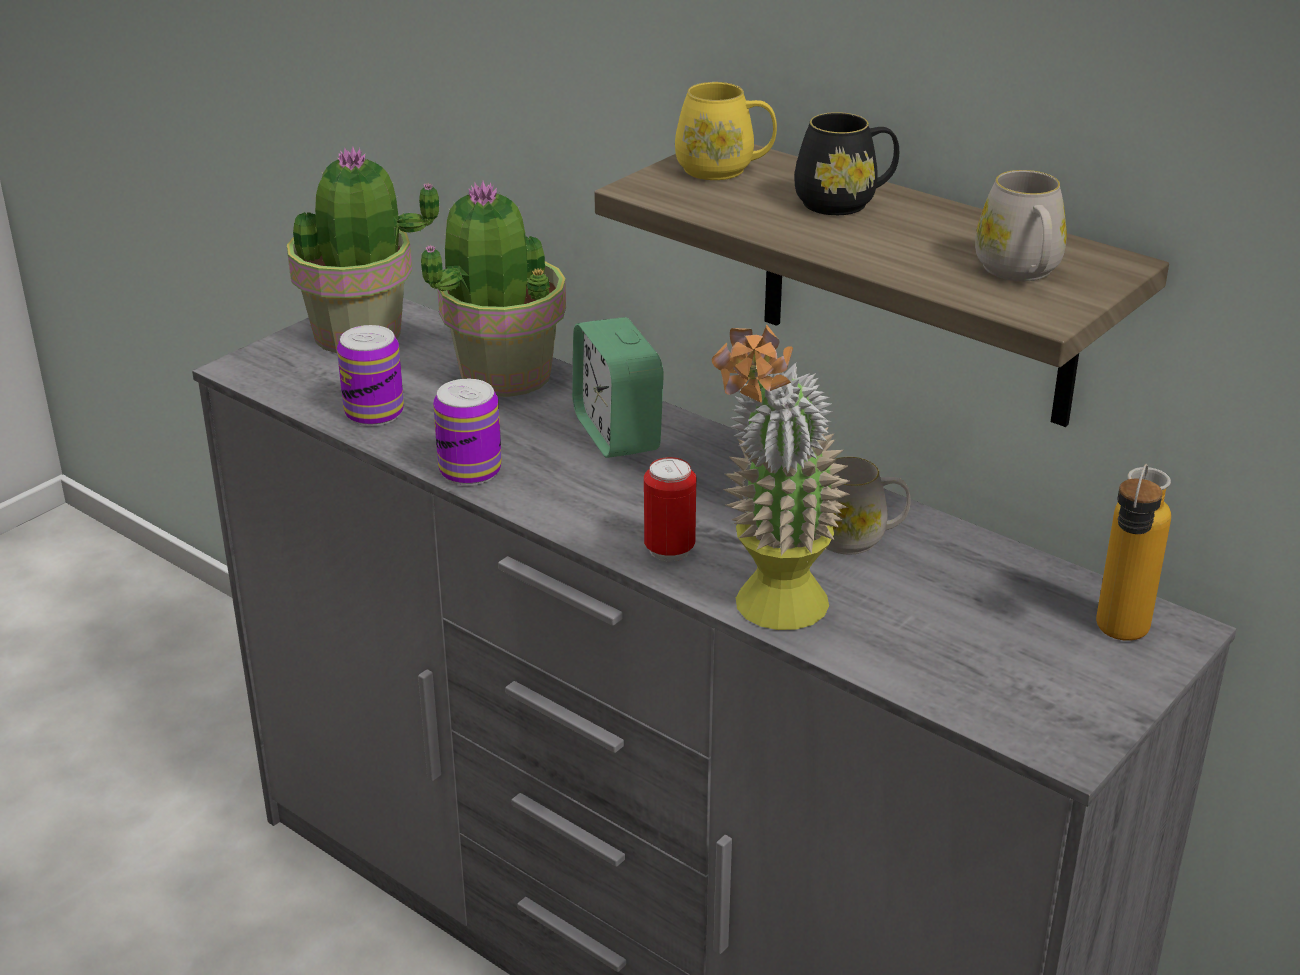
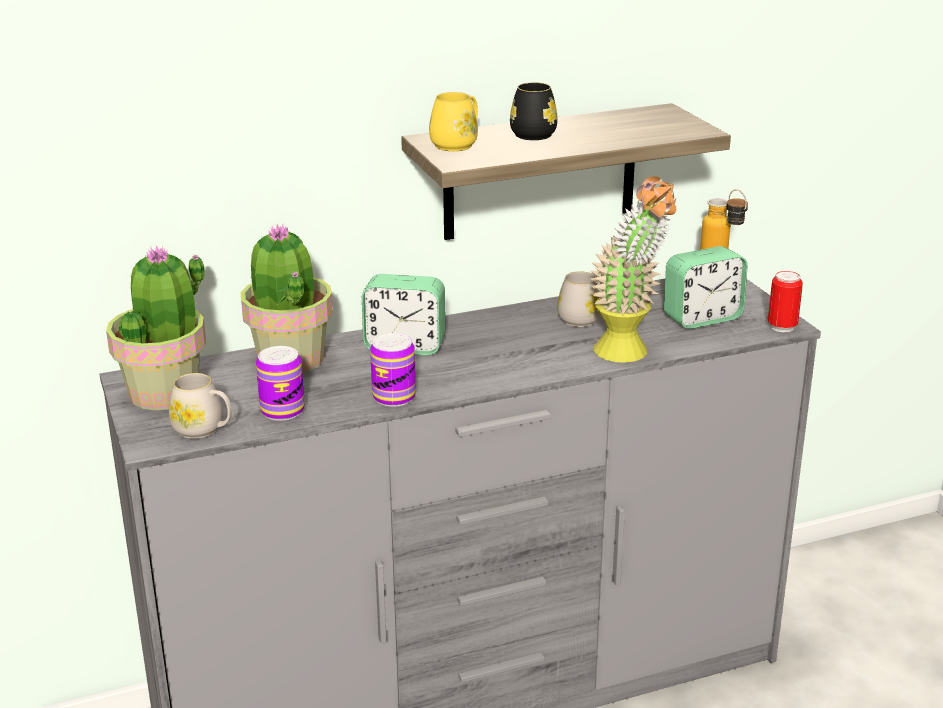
camera: 60 degrees left, 5 degrees down
can [644,457,697,562] -> can moved to [768,271,803,332]
white mug [975,170,1067,281] -> white mug moved to [169,373,232,439]
none -> alarm clock [664,246,748,329]

